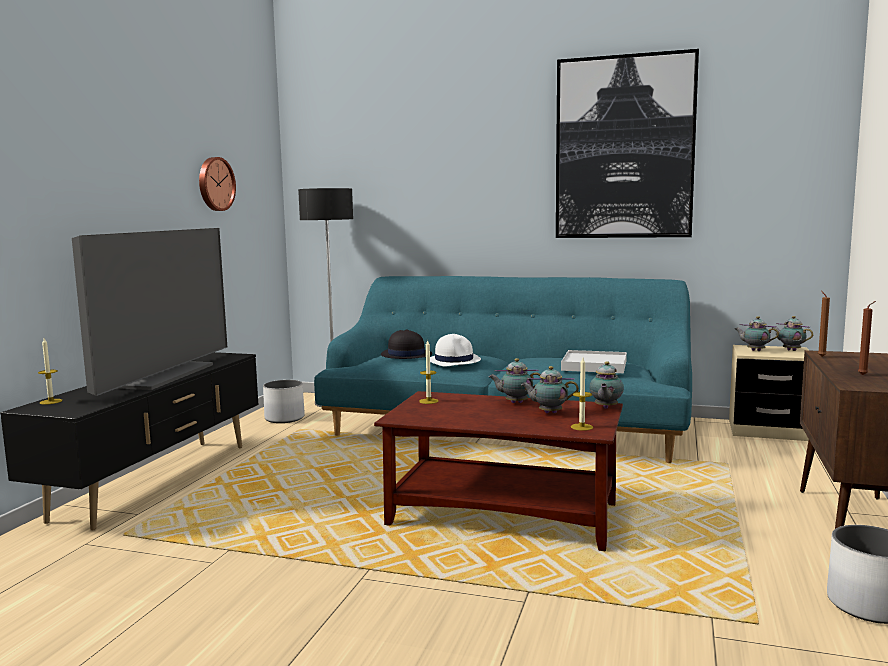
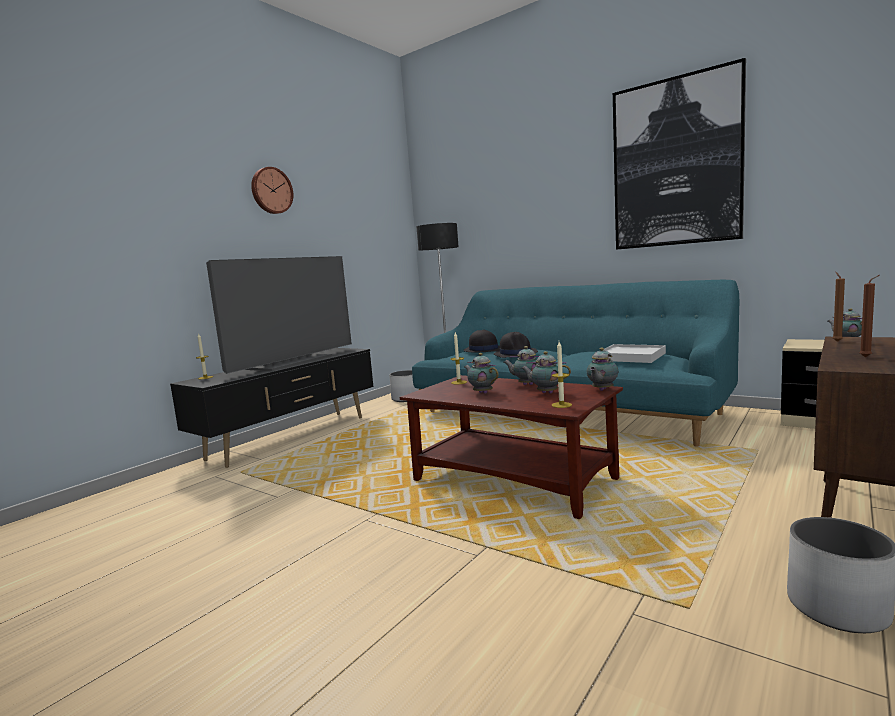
camera: 20 degrees right, 0 degrees up
wall clock [199,157,236,211] -> wall clock moved to [251,167,293,214]
white hat [430,334,481,366] -> black hat [494,332,538,358]
teapot [735,316,779,351] -> teapot moved to [464,353,499,394]

